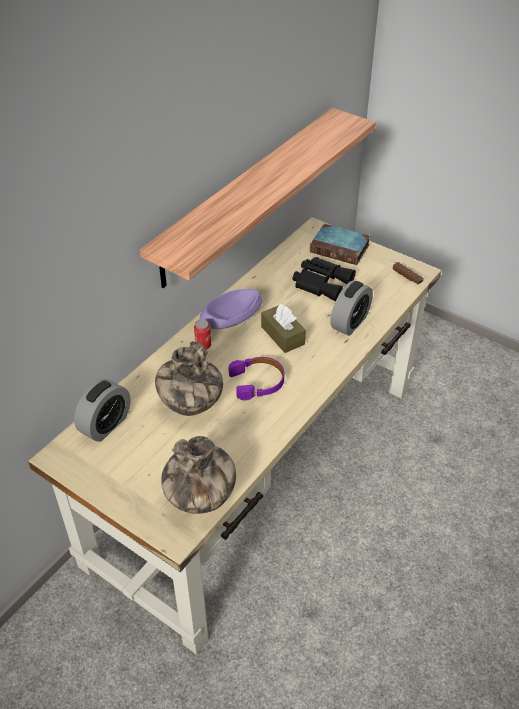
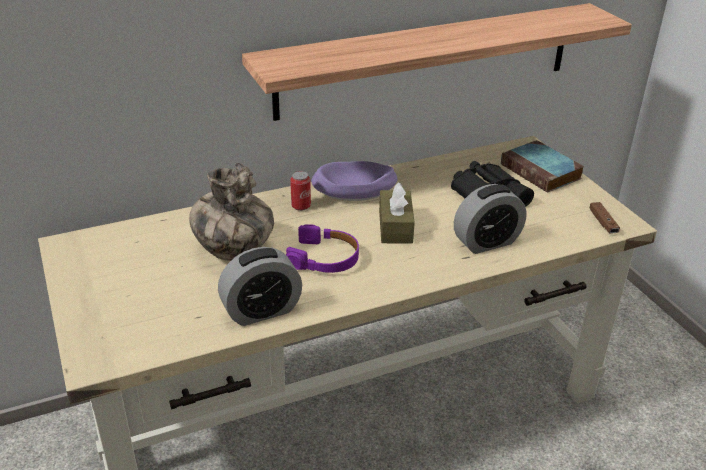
camera: 30 degrees right, 10 degrees down
alarm clock [74,379,130,442] -> alarm clock moved to [218,247,302,326]
vase [162,436,236,514] -> none

